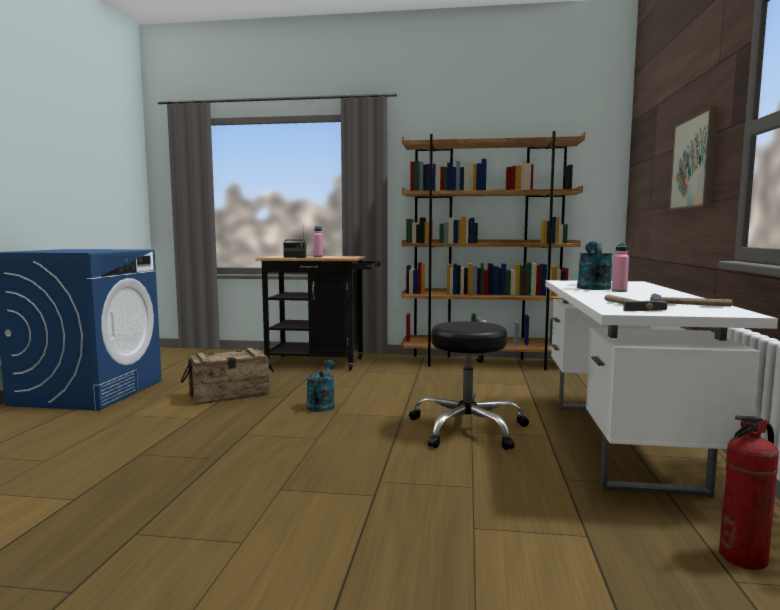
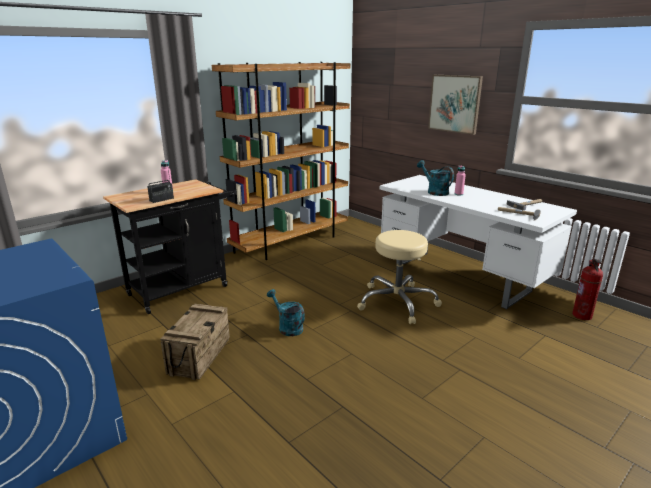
camera: 50 degrees left, 15 degrees up
black stool [409,321,529,450] -> beige stool [357,230,442,324]

